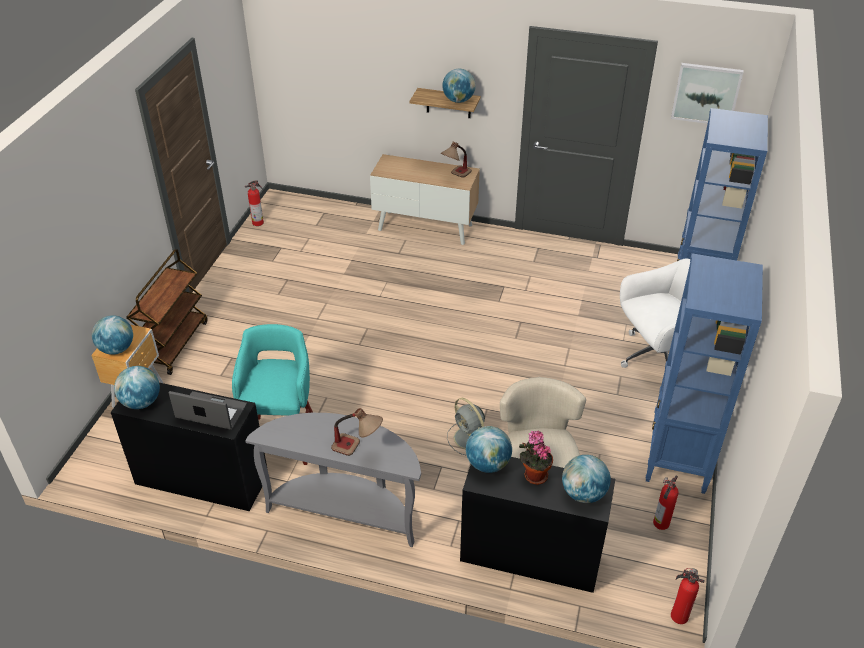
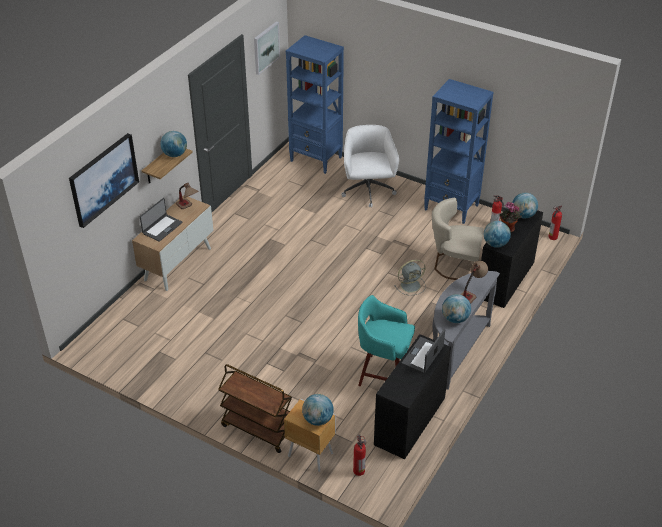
camera: 75 degrees left, 0 degrees up
globe [114,366,160,409] -> globe moved to [442,294,471,323]
fire extinguisher [245,180,264,226] -> fire extinguisher moved to [353,435,366,476]
none -> picture [69,133,139,228]
none -> laptop [140,198,183,242]

